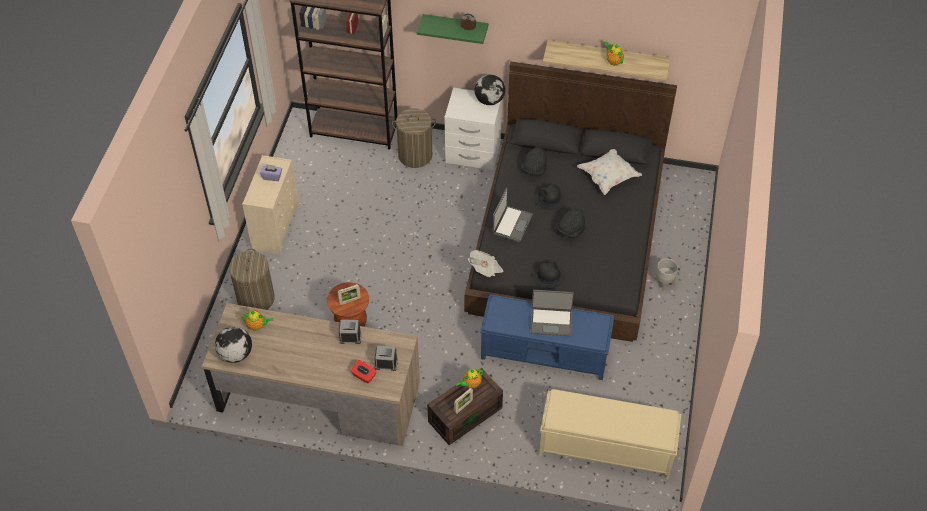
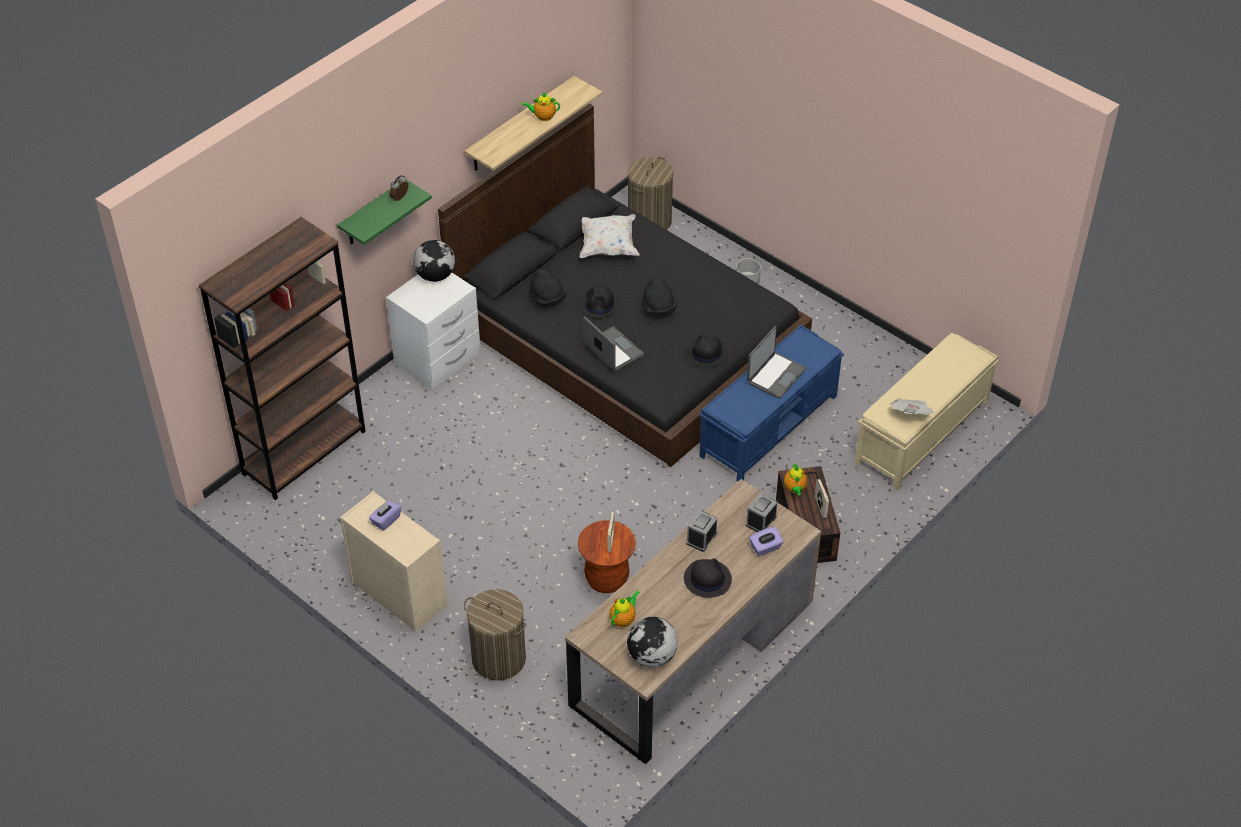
camera: 60 degrees left, 5 degrees down
red tissue box [351,360,377,384] -> purple tissue box [749,527,783,556]
laundry basket [392,108,436,168] -> laundry basket moved to [628,157,673,230]
newspaper [468,250,504,277] -> newspaper moved to [890,398,934,415]
none -> black hat [684,558,732,598]

